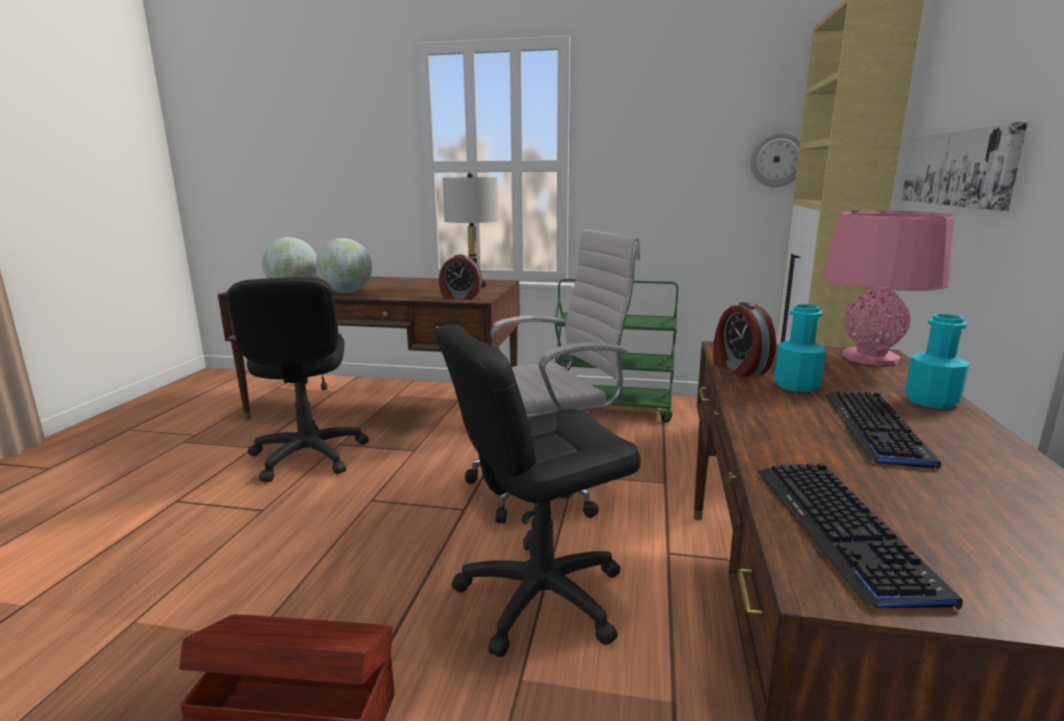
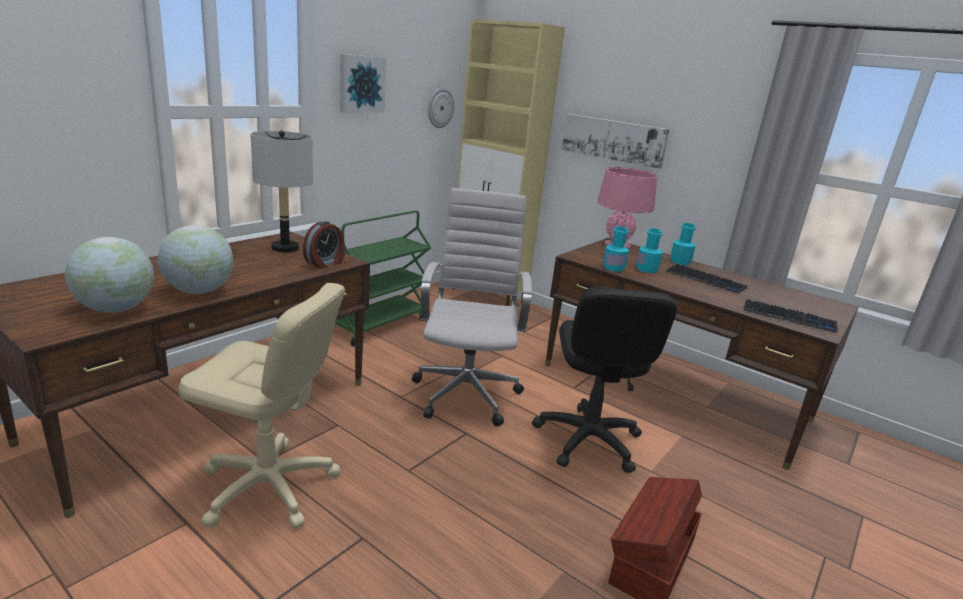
camera: 65 degrees left, 5 degrees up
black office chair [227,277,369,482] -> beige office chair [178,283,345,529]
alarm clock [713,302,776,377] -> turquoise bottle [603,226,629,272]
none -> picture [340,54,386,113]

